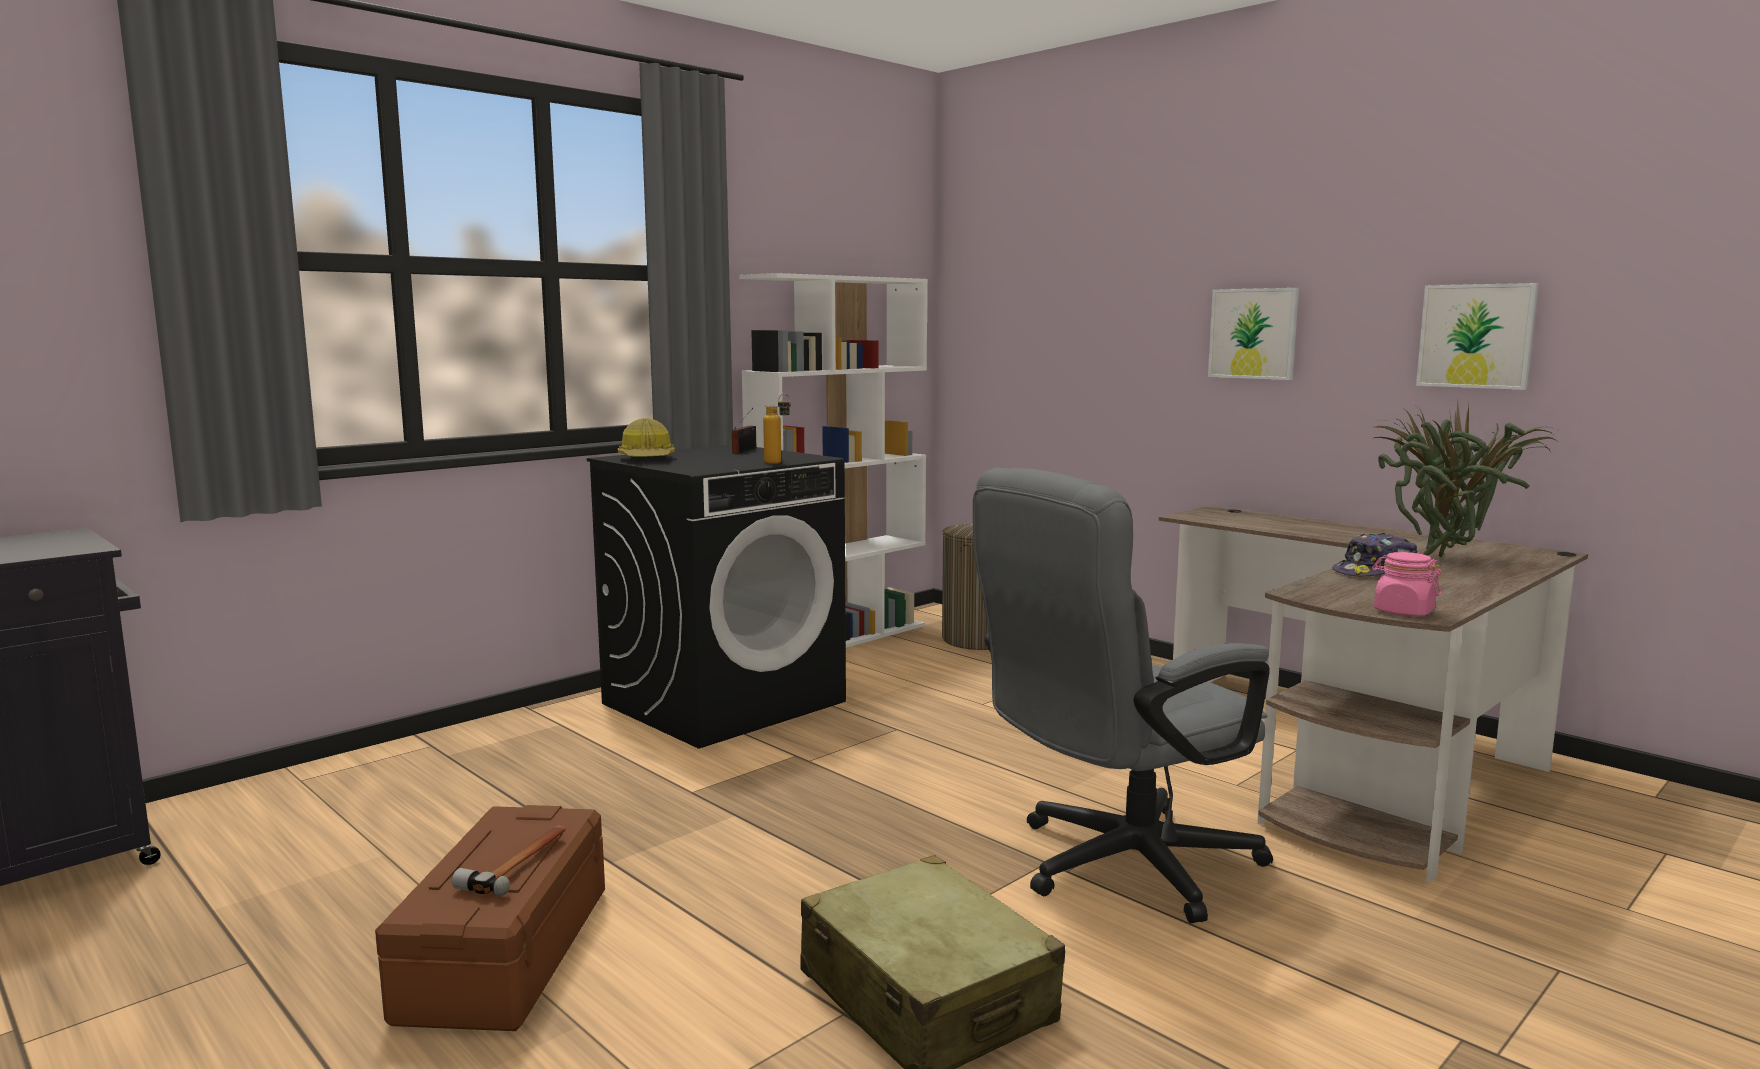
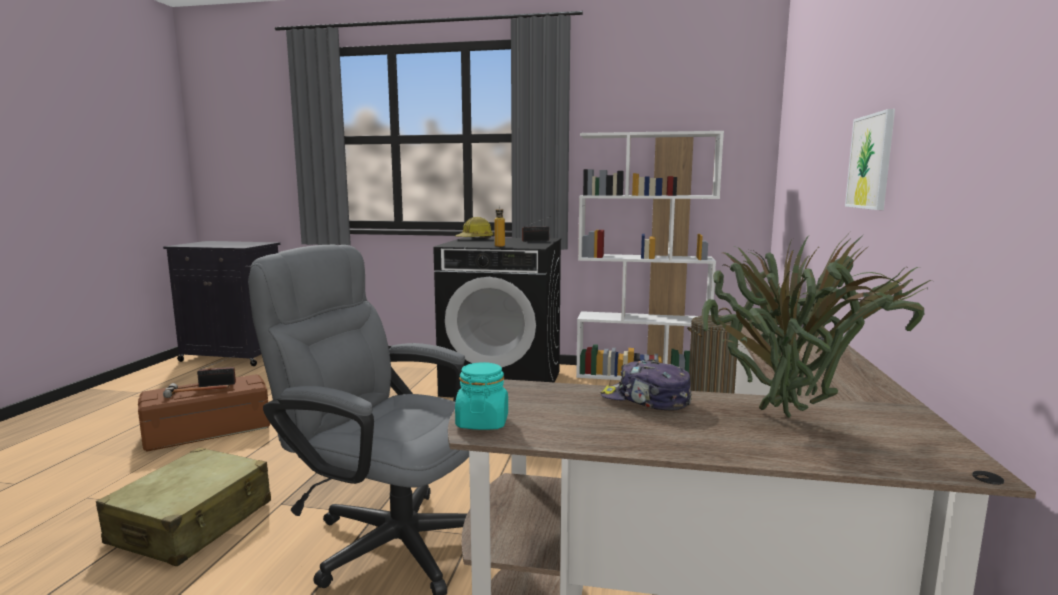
camera: 55 degrees right, 0 degrees up
pink jar [1372,552,1442,616] -> turquoise jar [455,362,508,430]
picture [1416,283,1538,390] -> none
none -> radio [197,355,237,387]

